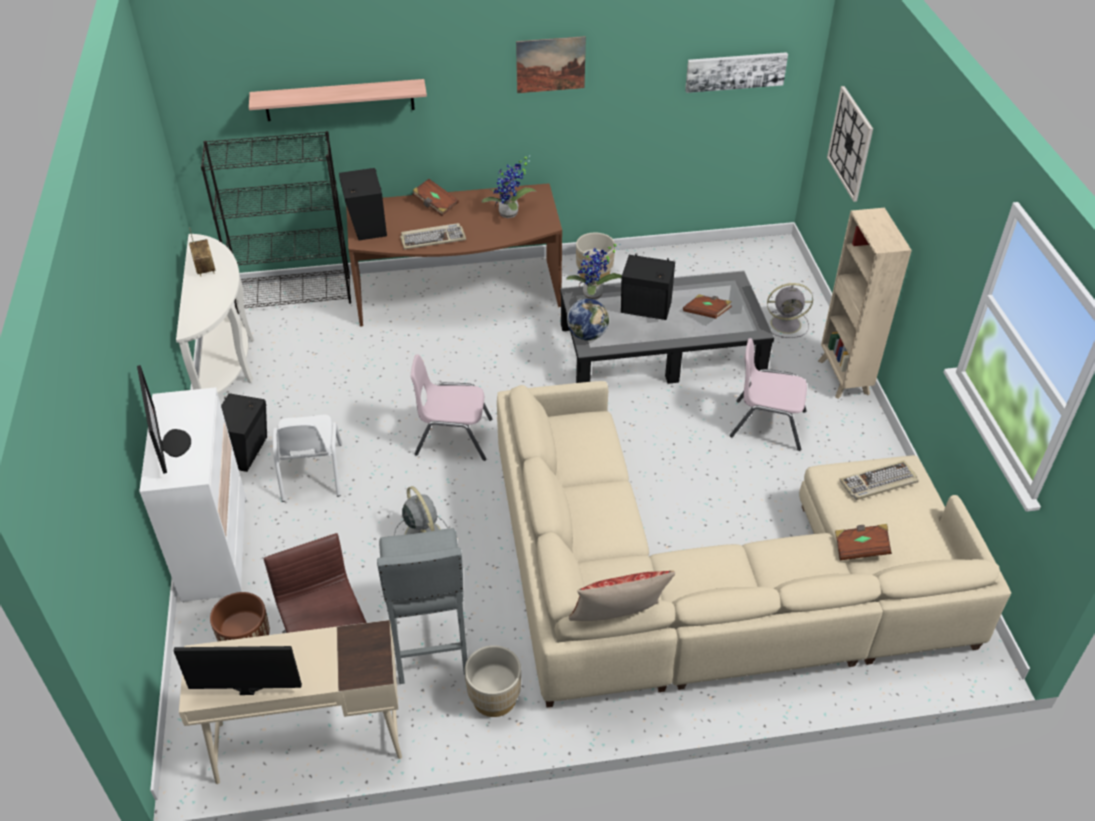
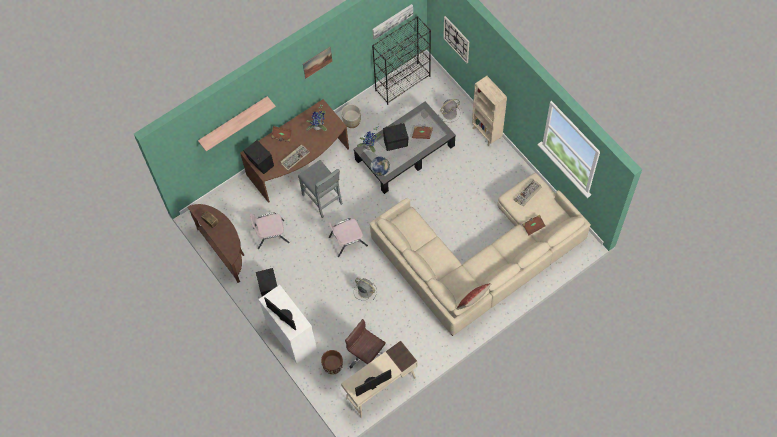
camera: 25 degrees left, 20 degrees up
white console table [176,234,254,394] -> brown console table [188,204,244,283]
black bookcase [201,131,351,314] -> black bookcase moved to [372,16,431,105]
white chair [273,415,342,502] -> none
grey stool [377,528,468,684] -> grey stool moved to [298,160,343,218]
beige planter [465,645,521,717] -> none
pink chair [730,338,807,451] -> pink chair moved to [250,213,289,249]

